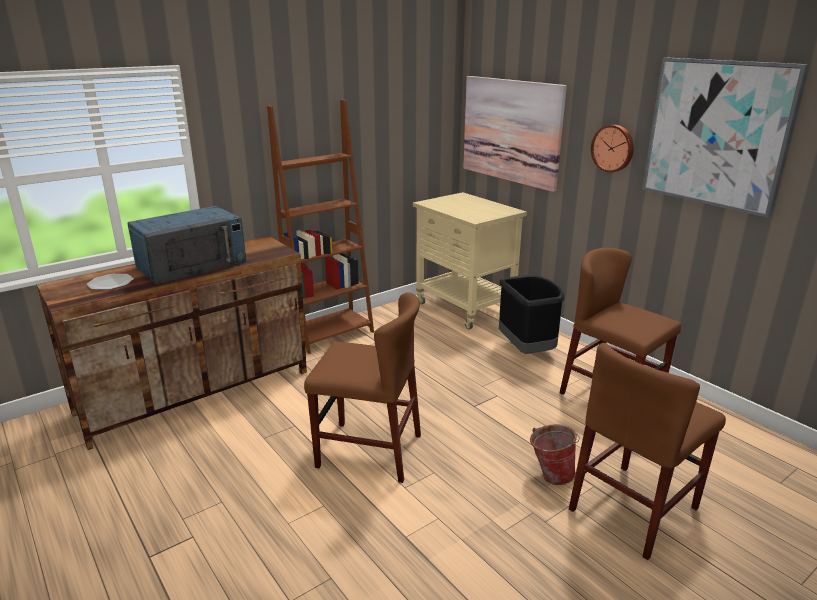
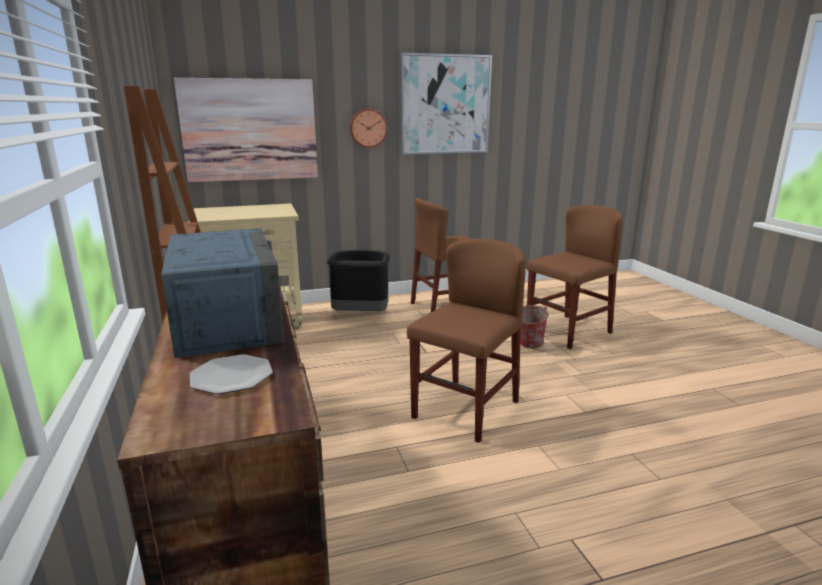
camera: 70 degrees left, 5 degrees down
brown chair [569,343,726,560] -> brown chair turned 105 degrees counterclockwise [527,205,623,349]

